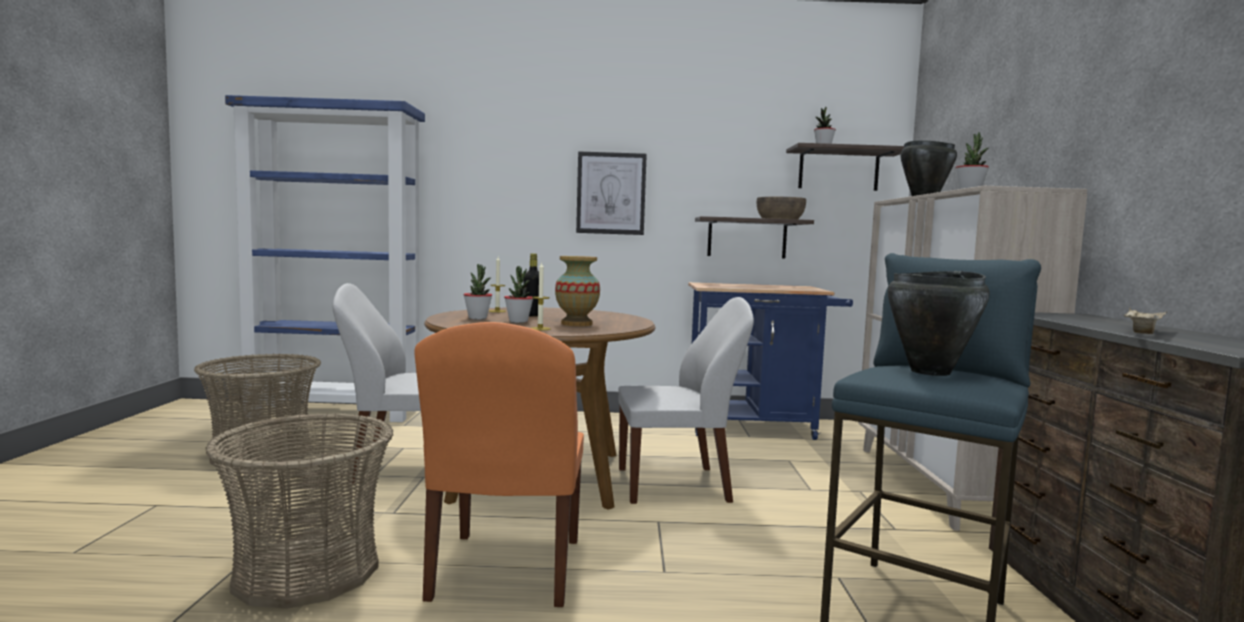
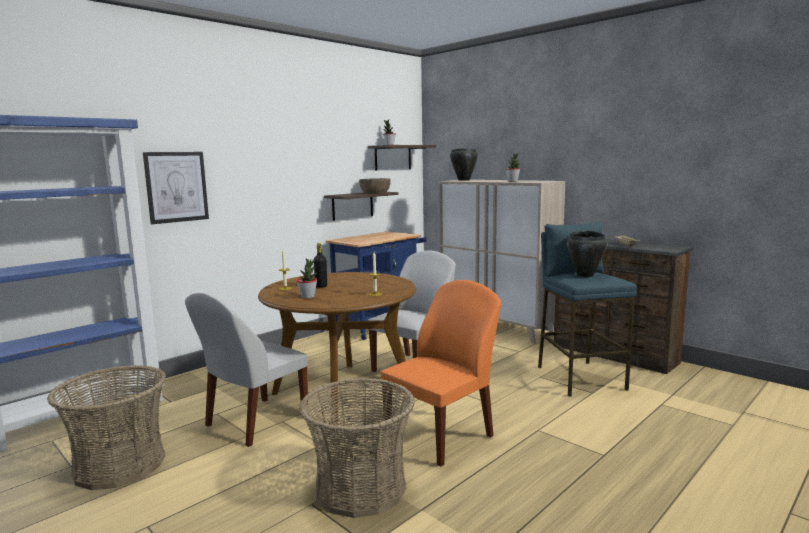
camera: 45 degrees left, 5 degrees up
orange chair [415,322,584,607] -> orange chair turned 90 degrees counterclockwise [381,280,501,467]
potted plant [504,266,533,323] -> none
vase [555,256,600,326] -> none
picture [576,151,647,235] -> picture moved to [143,152,209,224]

